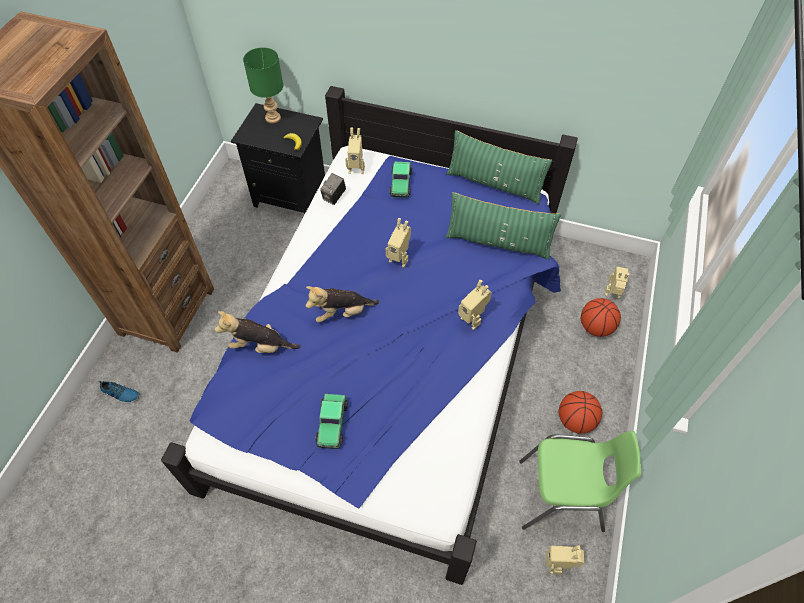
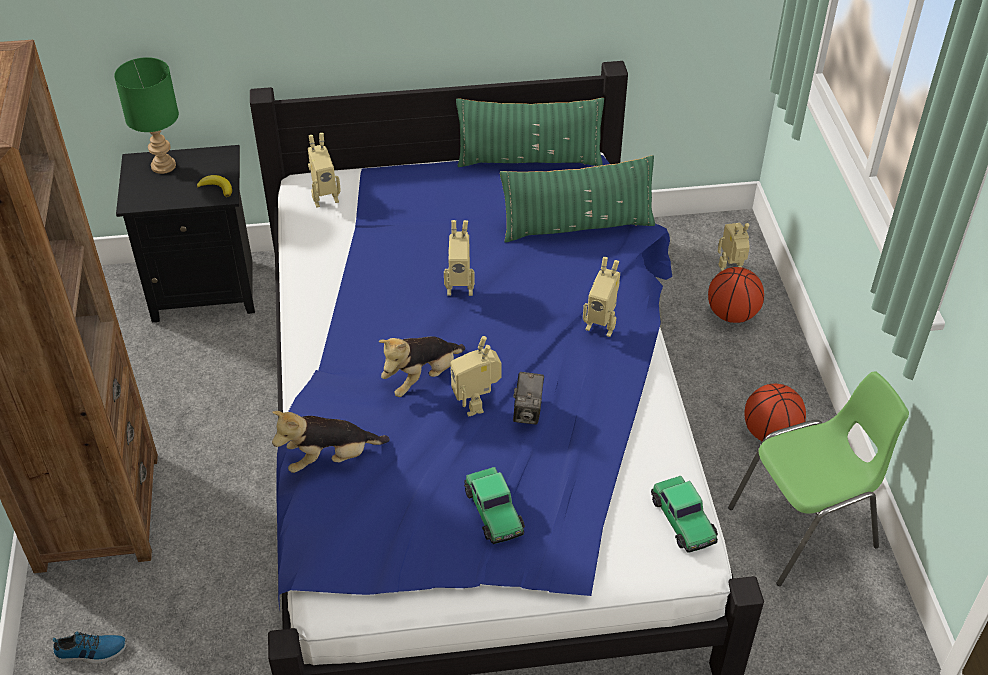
camera: 25 degrees left, 10 degrees down
camera [320,173,346,205] -> camera moved to [513,372,544,425]
toy car [389,162,412,197] -> toy car moved to [651,476,718,553]
toy robot [546,545,584,575] -> toy robot moved to [451,336,502,417]

